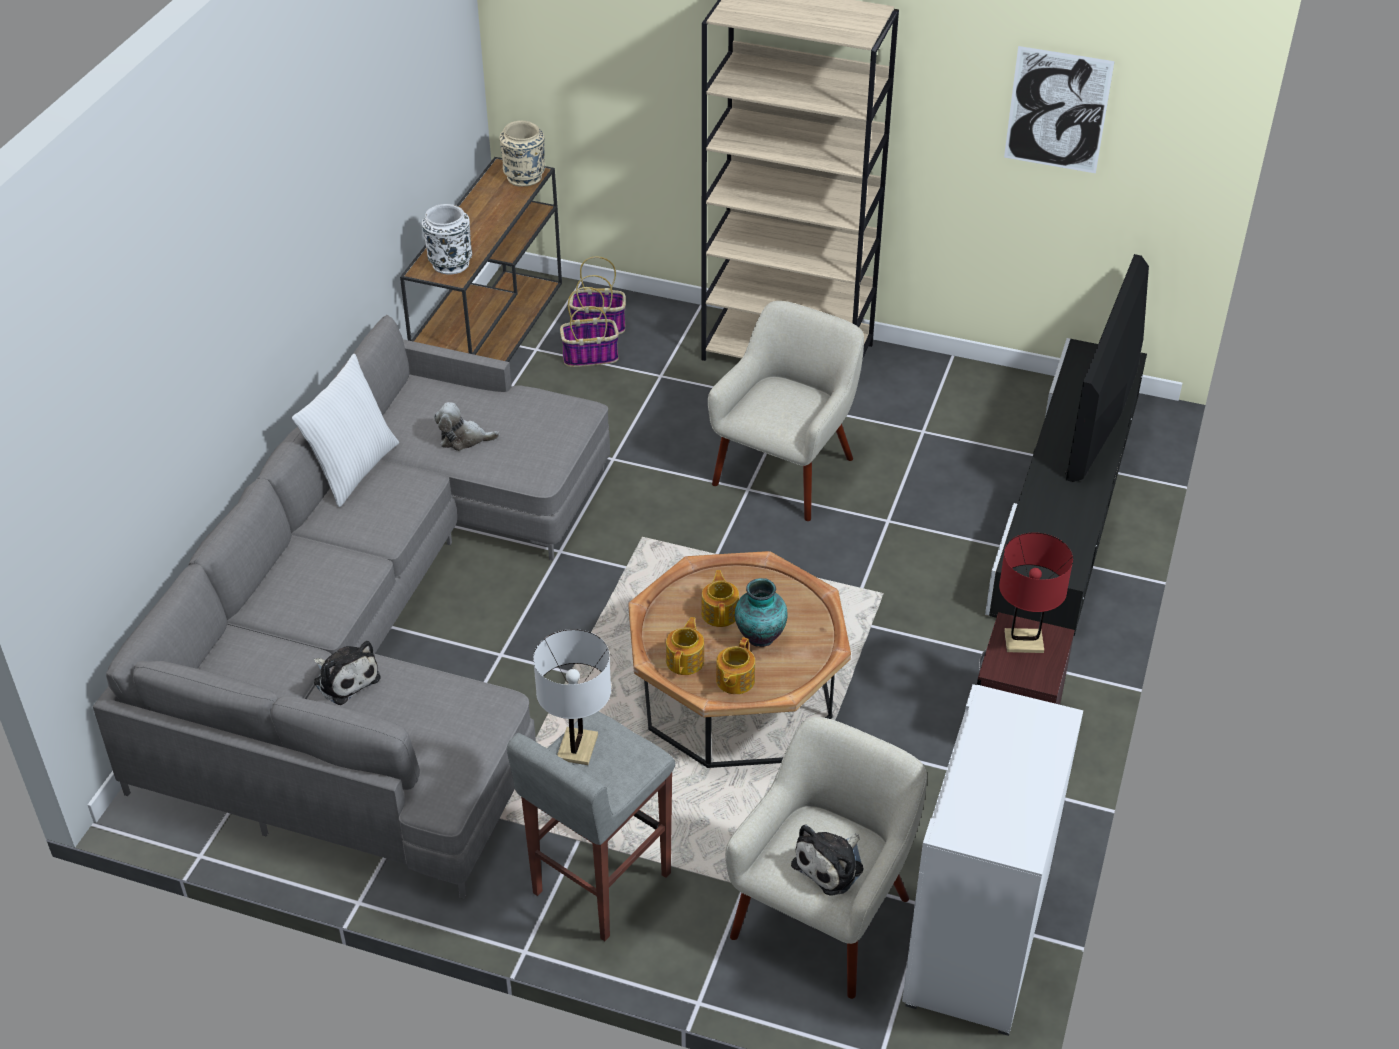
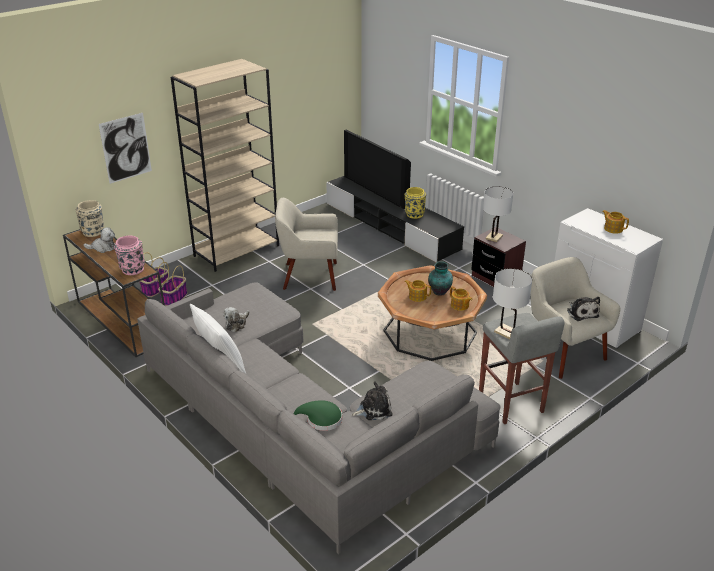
camera: 60 degrees left, 10 degrees down
white vase [422,204,472,274] -> pink vase [114,235,145,275]
teapot [666,617,704,675] -> teapot moved to [602,210,629,234]
beige armchair [708,301,864,521] -> beige armchair turned 60 degrees counterclockwise [275,198,338,291]
red table lamp [999,533,1073,653] -> white table lamp [483,186,513,242]
picture [1004,46,1115,173] -> picture moved to [99,113,152,184]
none -> plush toy [83,227,115,253]
none -> green hat [294,400,342,431]
none -> yellow vase [405,187,426,219]

